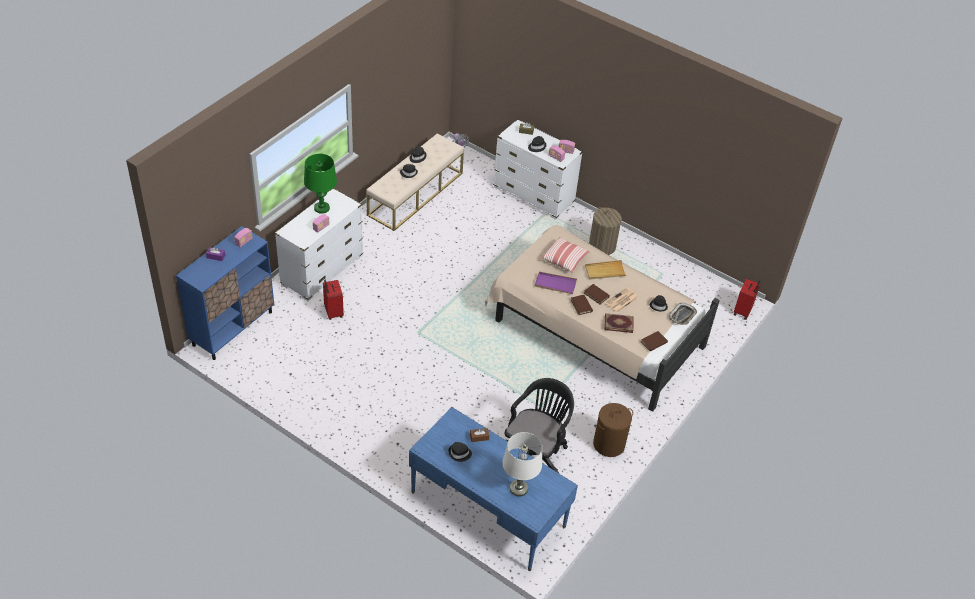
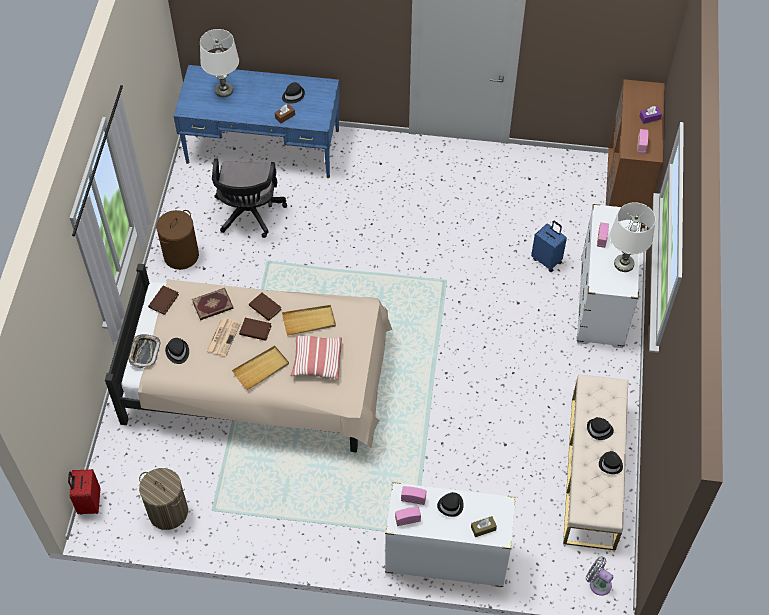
camera: 155 degrees right, 10 degrees up
blue cabinet [176,226,274,360] -> brown cabinet [606,79,665,232]
green table lamp [304,154,337,214] -> white table lamp [610,202,656,272]
red suitcase [323,280,344,320] -> blue suitcase [531,221,567,272]
purple tray [535,272,577,294] -> beige tray [282,305,336,336]
laundry basket [589,207,622,255] -> laundry basket moved to [139,468,188,530]

